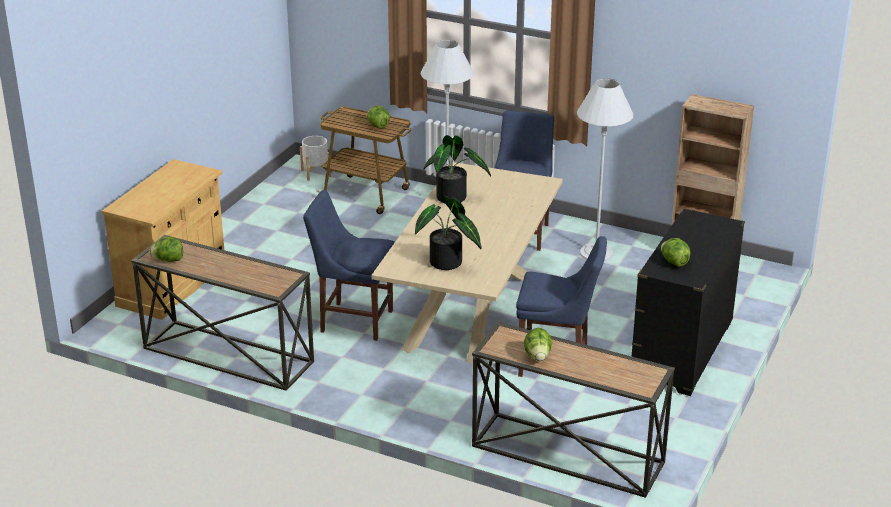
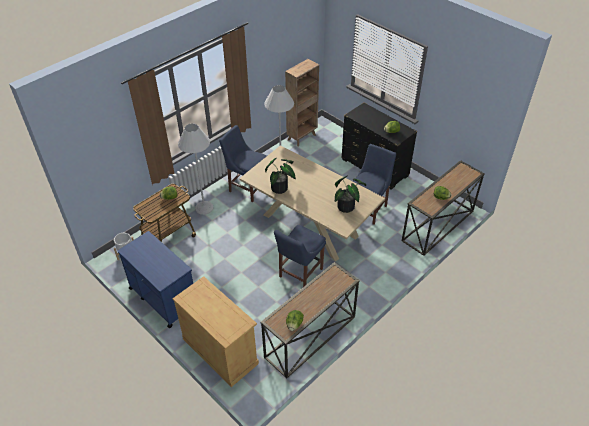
camera: 70 degrees left, 15 degrees up
none -> blue cart [117,231,193,328]

